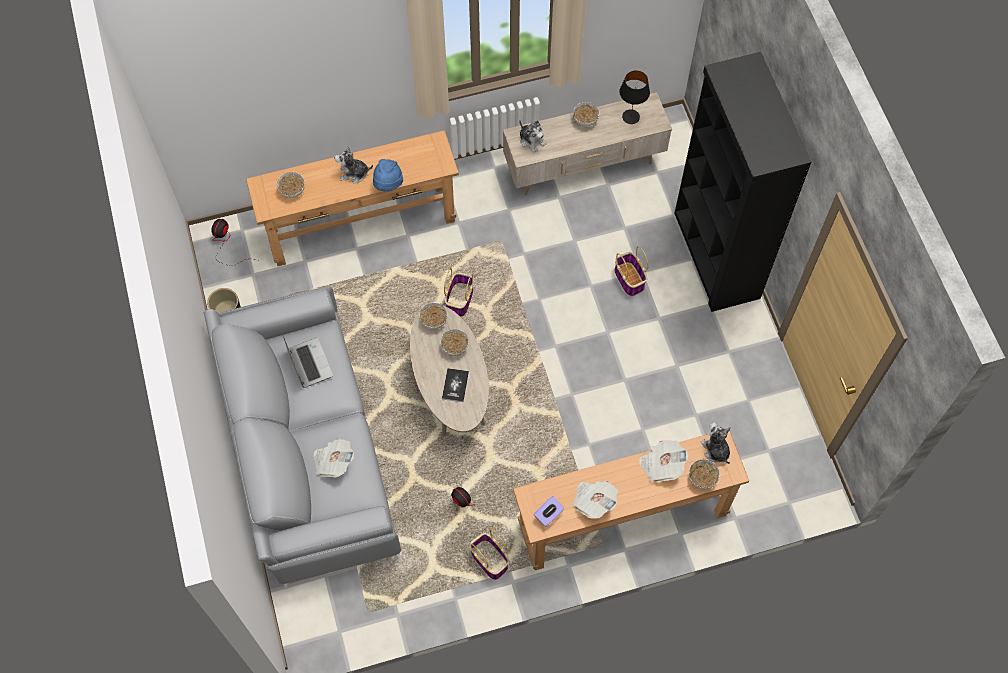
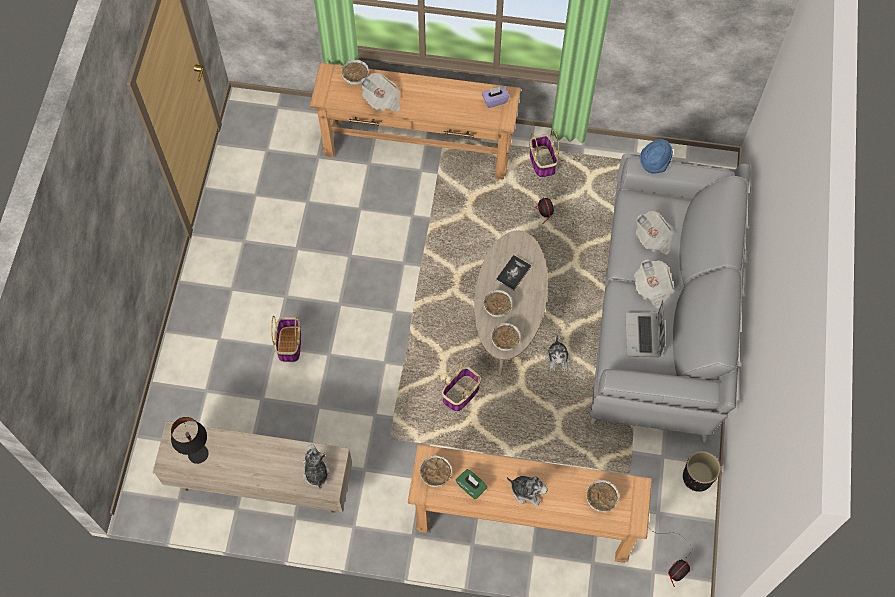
camera: 155 degrees left, 0 degrees up
blue hat [373,159,403,191] -> blue hat moved to [640,139,673,174]
newspaper [572,481,618,519] -> newspaper moved to [634,259,674,308]
bowl [573,102,599,126] -> bowl moved to [420,456,452,487]
black bookcase [674,52,811,312] -> none
plush toy [701,422,731,464] -> plush toy moved to [545,334,570,371]
none -> green tissue box [456,469,488,499]

